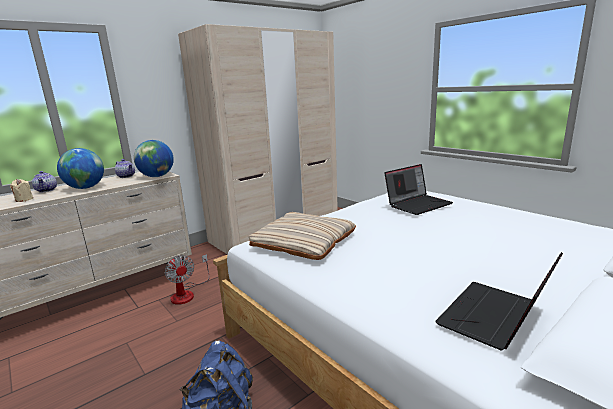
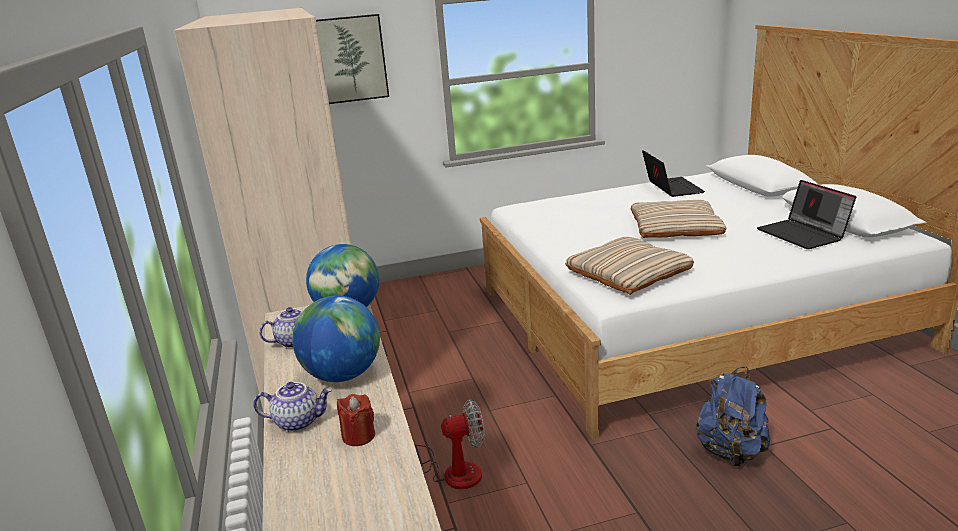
camera: 65 degrees left, 5 degrees up
beige candle [10,179,33,202] -> red candle [337,394,375,446]
laptop [384,164,453,215] -> laptop moved to [642,150,705,197]
none -> picture [316,14,389,104]
none -> beige pillow [630,200,727,238]

